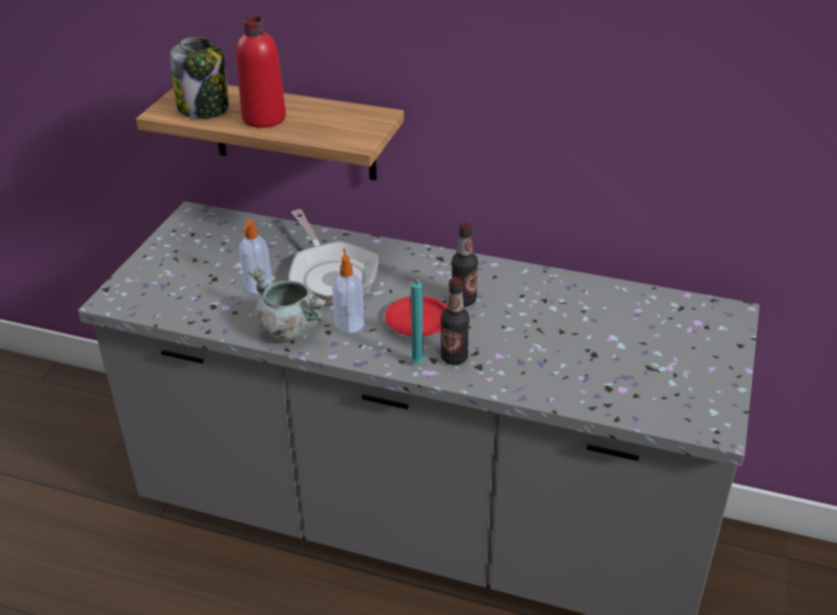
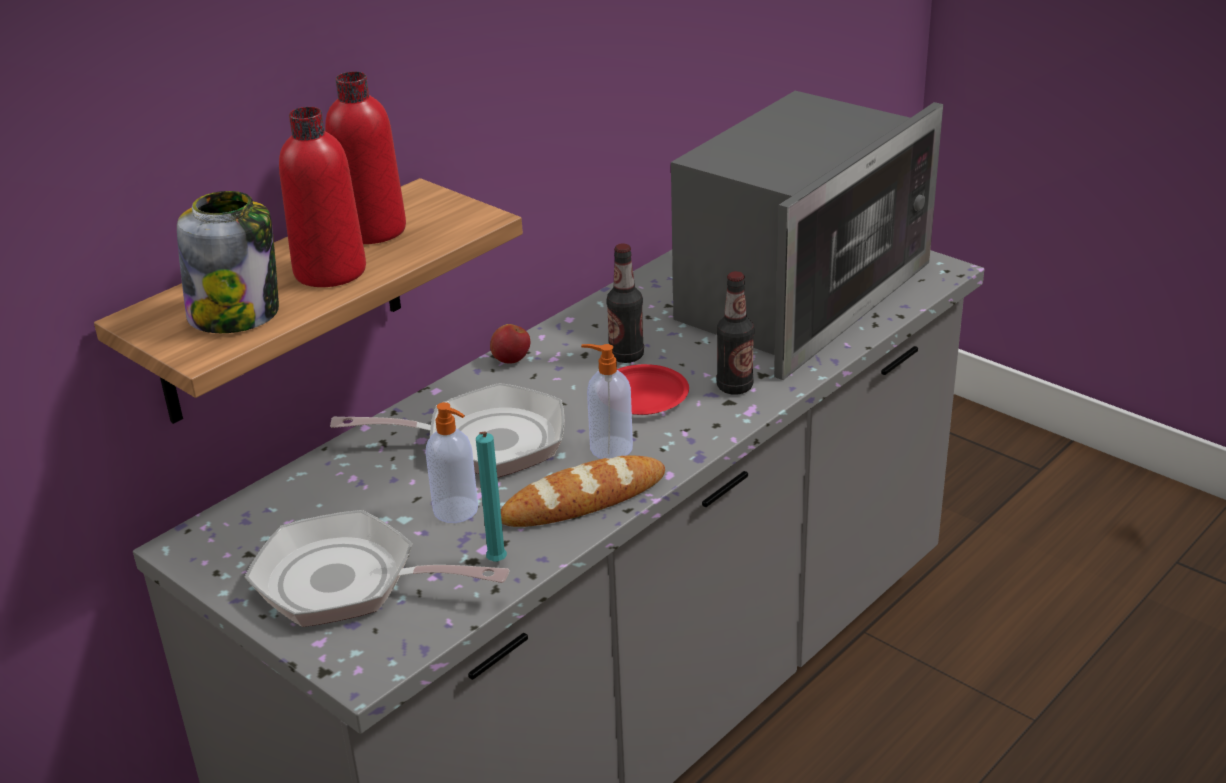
camera: 65 degrees left, 5 degrees down
grey cooking pot [249,268,327,341] -> bread [501,456,665,527]
turquoise candle [405,277,424,363] -> turquoise candle moved to [476,431,507,562]
none -> frying pan [245,510,509,627]
none -> red bottle [325,71,406,244]
none -> apple [490,324,530,363]
none -> microwave [671,91,943,380]

